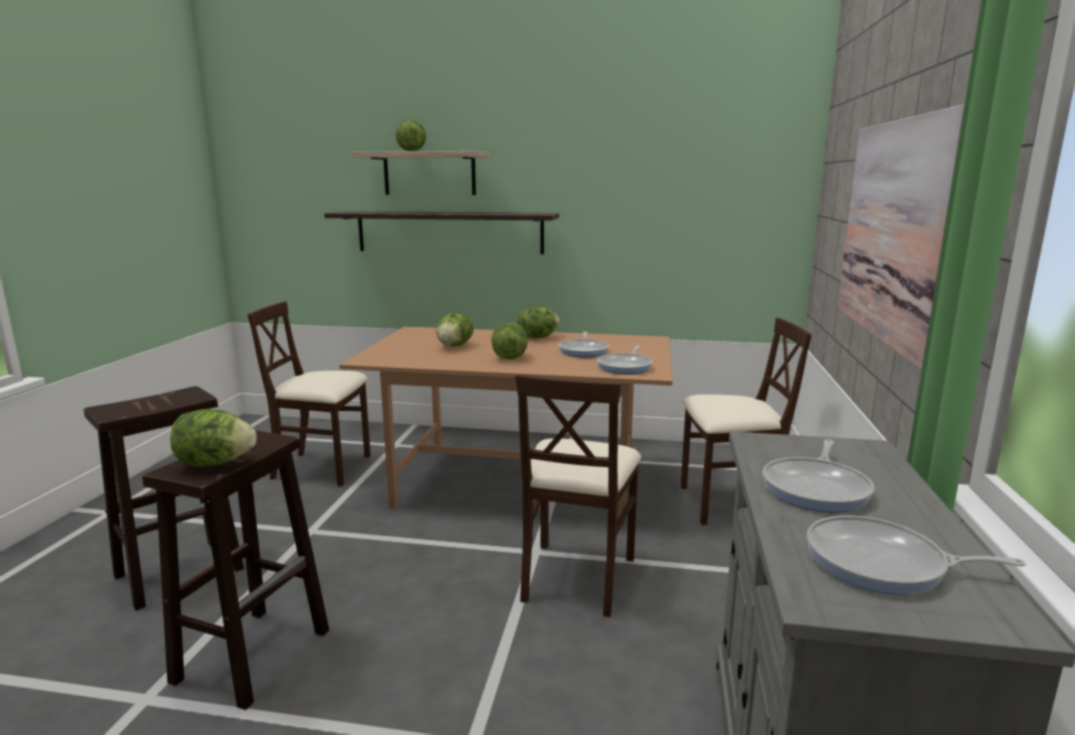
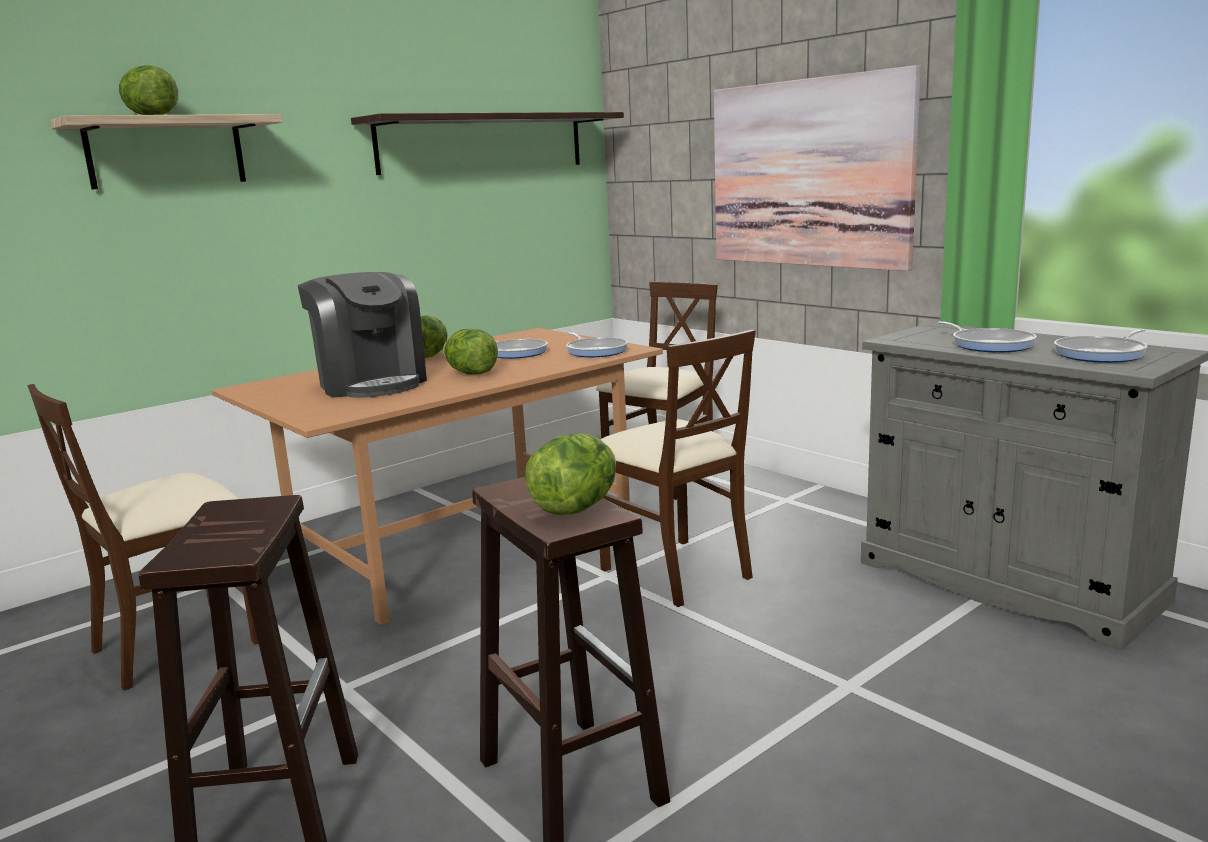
camera: 50 degrees left, 0 degrees up
shelf [324,211,559,254] -> shelf moved to [351,112,624,175]
lettuce [436,312,474,347] -> coffee machine [298,272,427,398]

